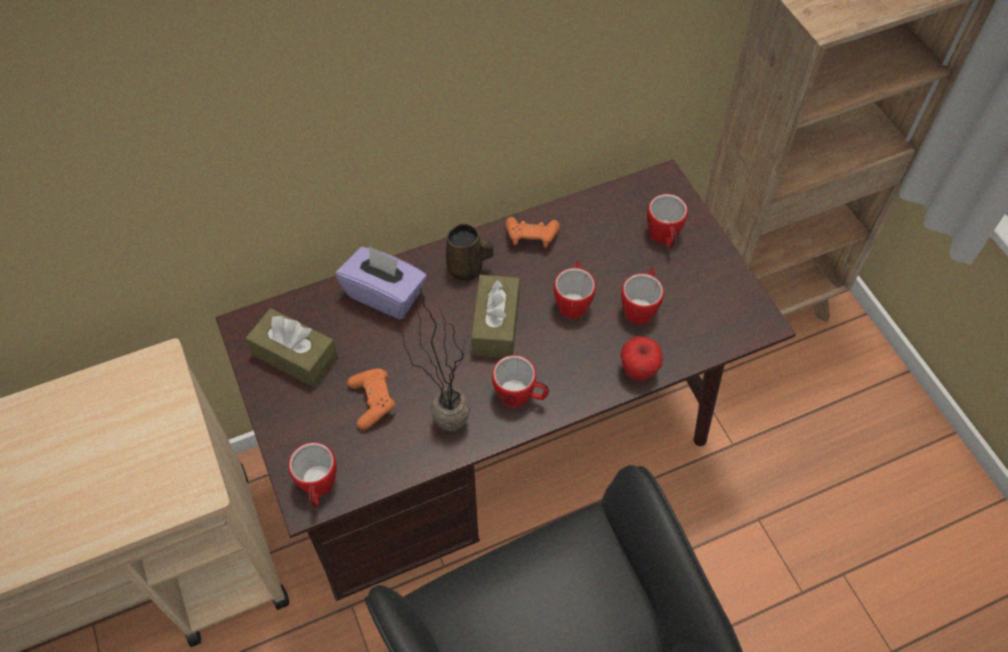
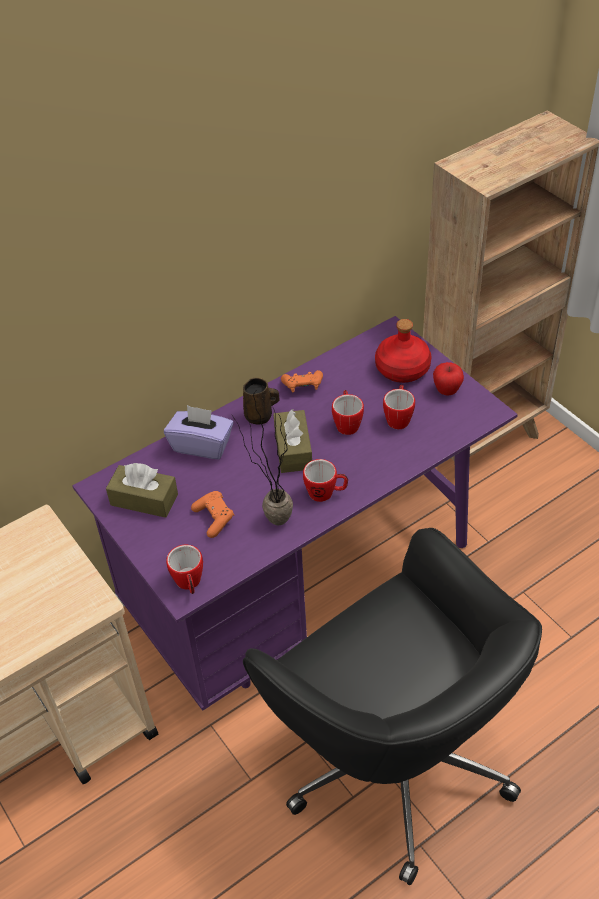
camera: 10 degrees left, 10 degrees down
brown desk [215,159,796,601] -> purple desk [72,316,518,711]
apple [621,336,663,381] -> apple moved to [433,362,464,396]
mug [647,194,688,249] -> red bottle [375,319,432,383]

